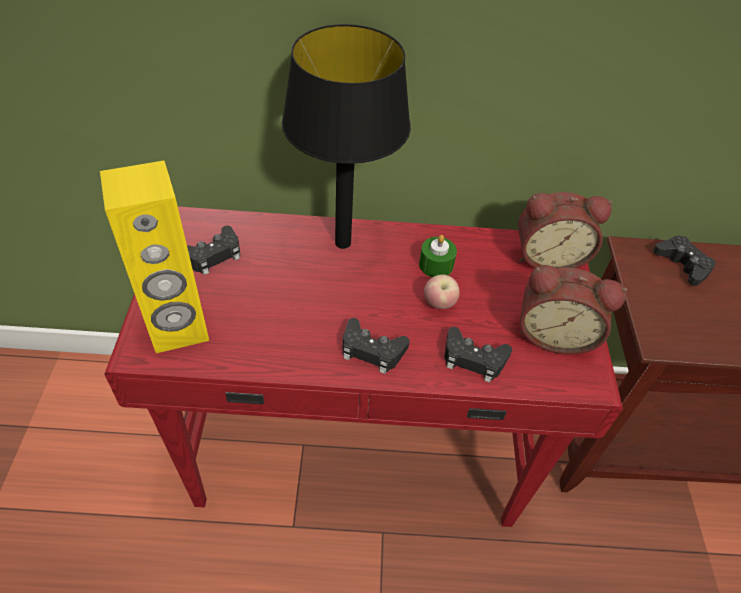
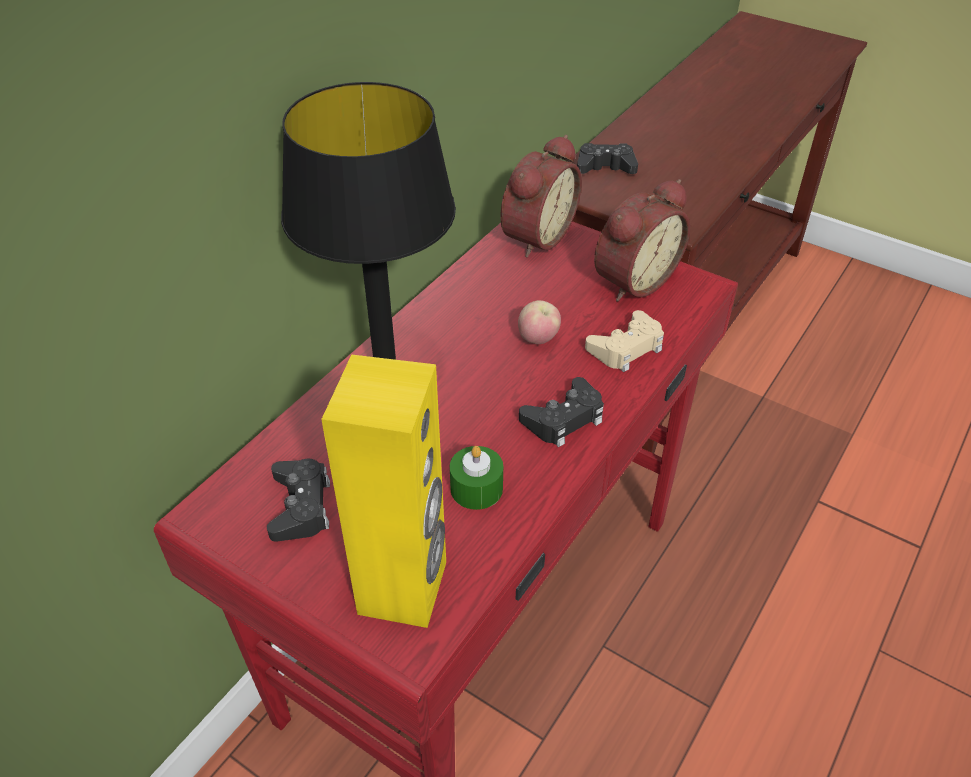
camera: 55 degrees left, 5 degrees down
green candle [419,235,457,277] -> green candle moved to [450,446,503,510]
black game controller [444,327,512,383] -> beige game controller [585,310,664,372]

